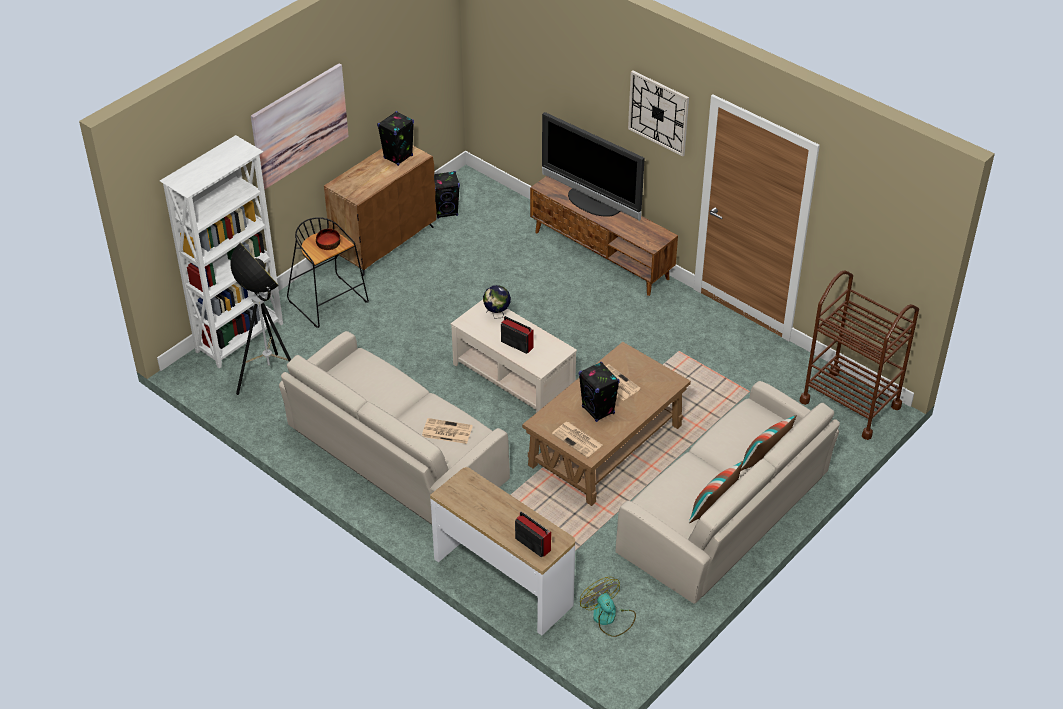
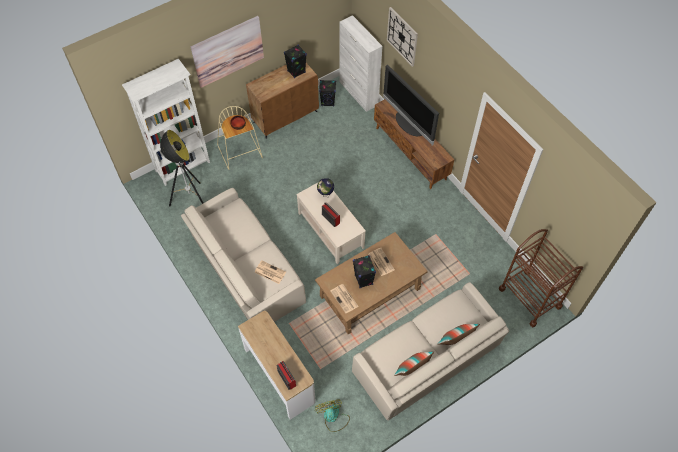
camera: 15 degrees right, 15 degrees up
black stool [287,217,369,328] -> beige stool [217,106,263,170]
wall clock [628,71,689,157] -> wall clock moved to [387,7,418,67]
none -> white cabinet [339,15,383,112]

